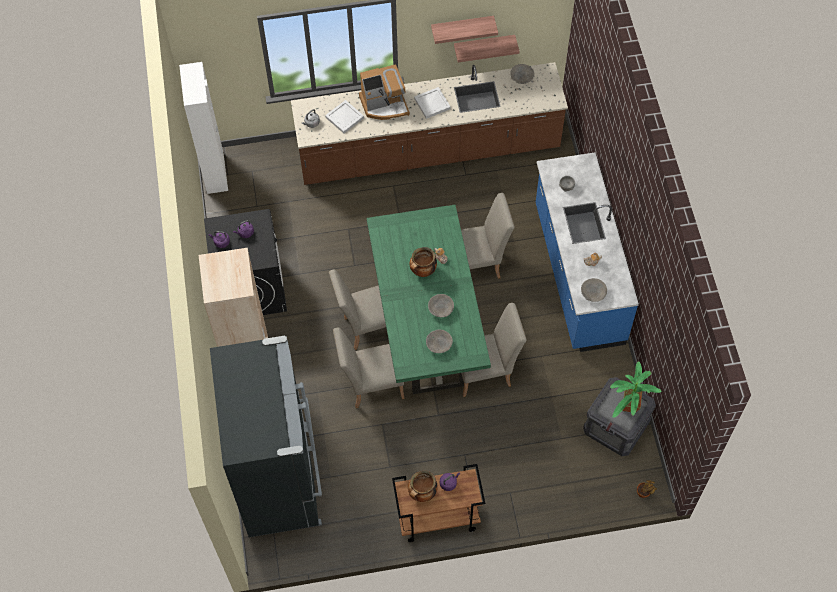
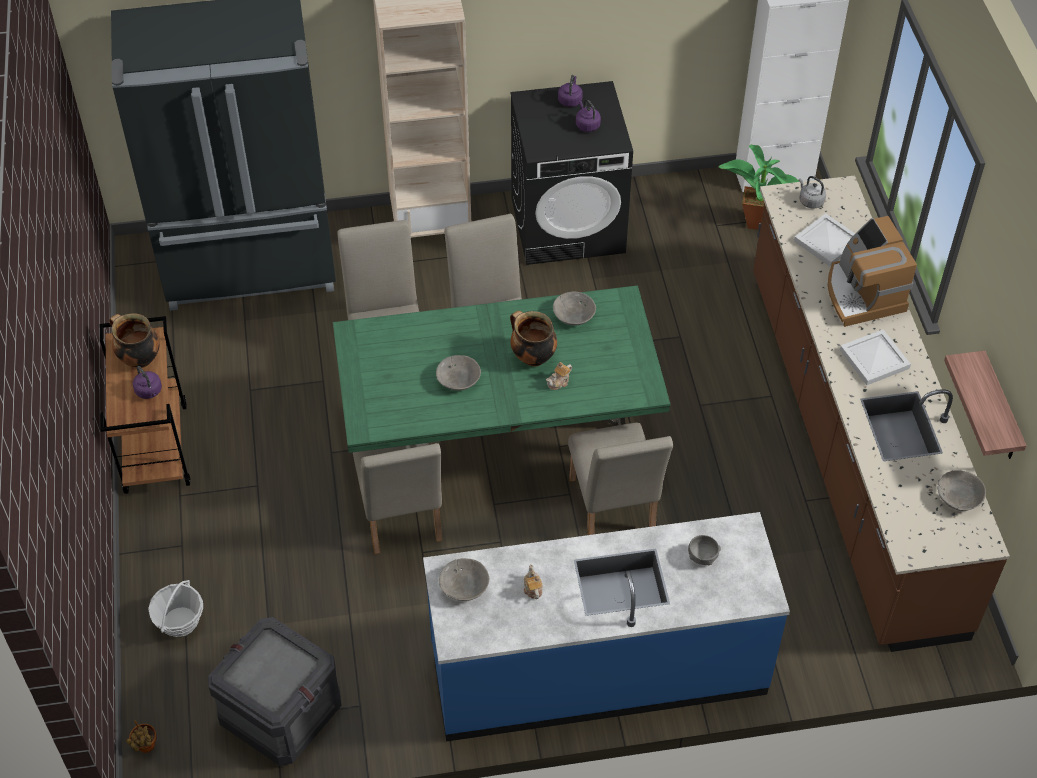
camera: 90 degrees right, 10 degrees down
grey bowl [426,329,453,353] -> grey bowl moved to [553,292,596,326]
shelf [431,16,498,44] -> none
potted plant [610,361,661,418] -> potted plant moved to [718,145,799,230]
none -> basket [148,580,203,637]

